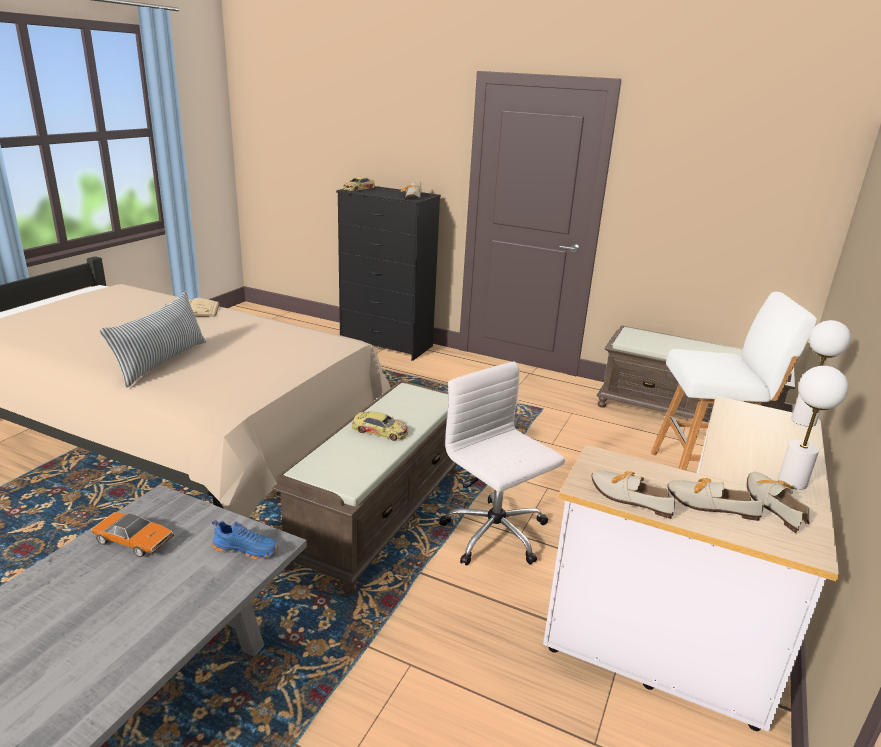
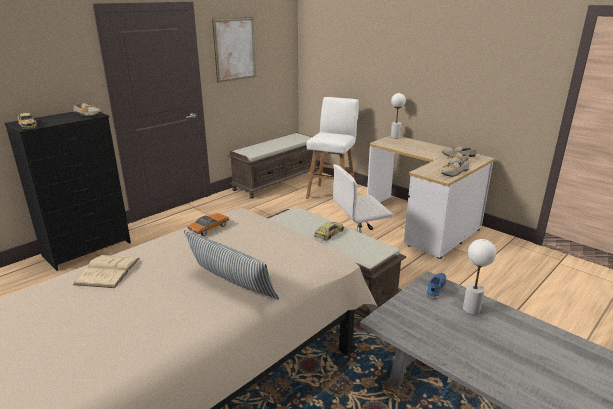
camera: 70 degrees left, 0 degrees up
toy car [91,512,174,557] -> toy car moved to [187,213,229,236]
white table lamp [778,366,848,490] -> white table lamp moved to [463,239,496,315]
none -> picture [212,17,256,83]

